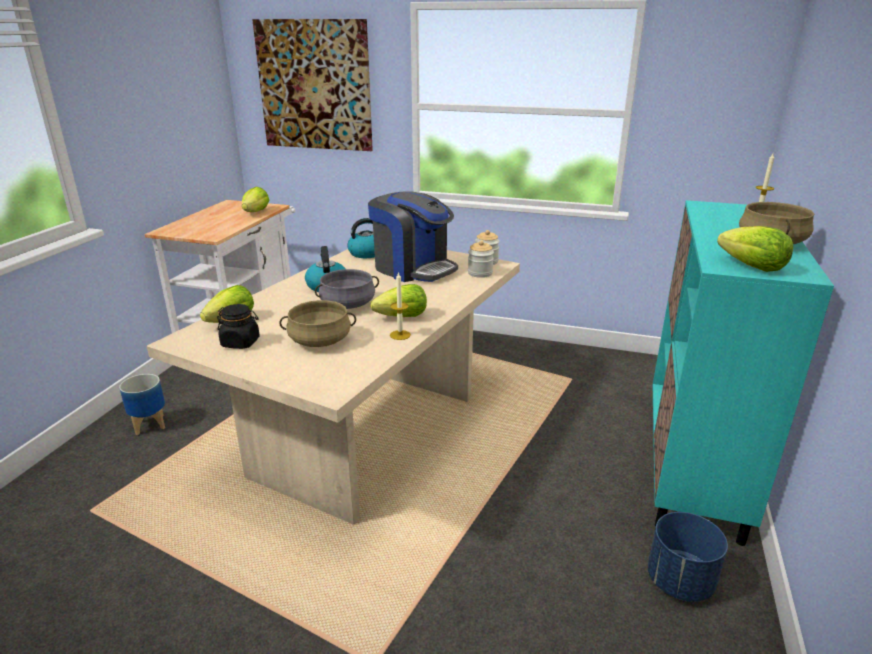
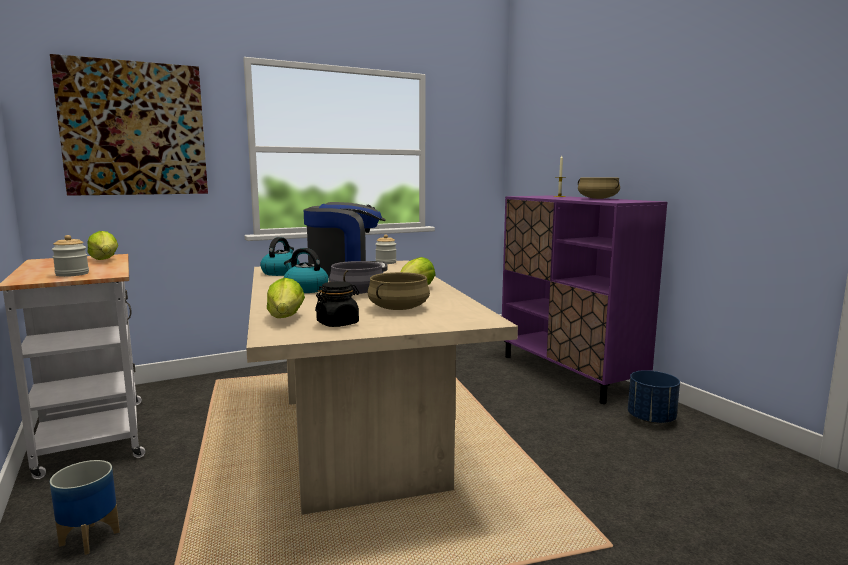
camera: 45 degrees left, 15 degrees down
candle [390,272,411,340] -> none
jar [468,240,494,278] -> jar moved to [52,235,89,277]
turquoise cabinet [653,200,834,546] -> purple cabinet [502,195,667,404]
lettuce [717,226,793,272] -> none

